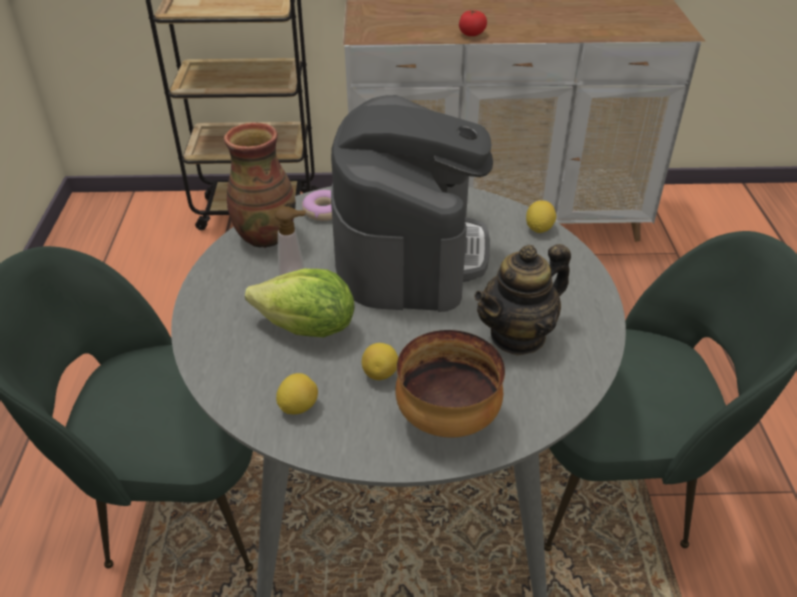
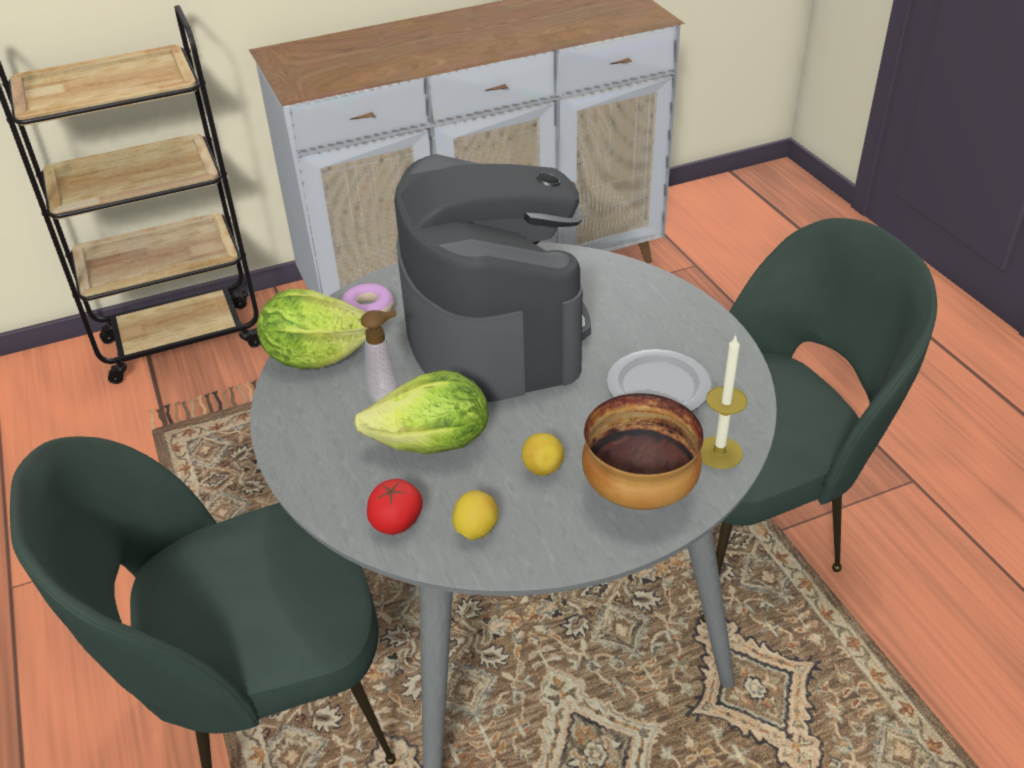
camera: 20 degrees left, 0 degrees up
vase [224,122,296,248] -> lettuce [257,289,367,369]
tomato [459,10,487,36] -> tomato moved to [367,479,423,535]
teapot [474,244,571,356] -> plate [607,349,712,412]
lemon [526,200,556,233] -> none
none -> candle [701,335,747,469]

